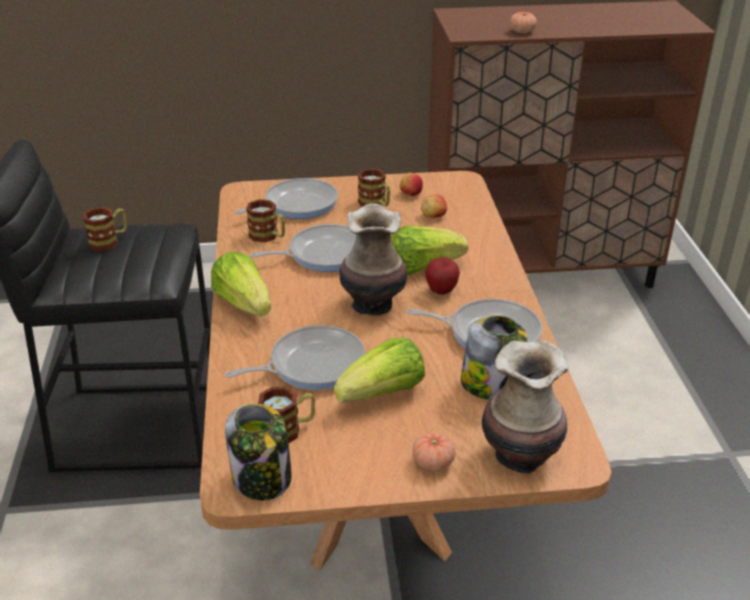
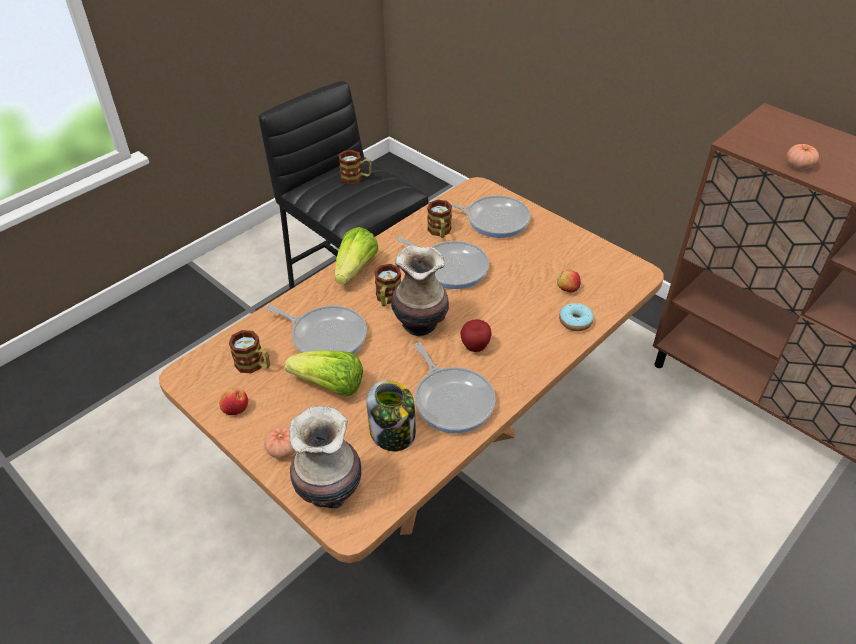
camera: 50 degrees right, 10 degrees up
jar [225,404,292,501] -> none
mug [358,168,390,207] -> mug moved to [374,264,401,307]
lettuce [391,226,468,275] -> none
apple [400,172,423,196] -> apple moved to [220,388,248,415]
none -> donut [559,303,594,331]

